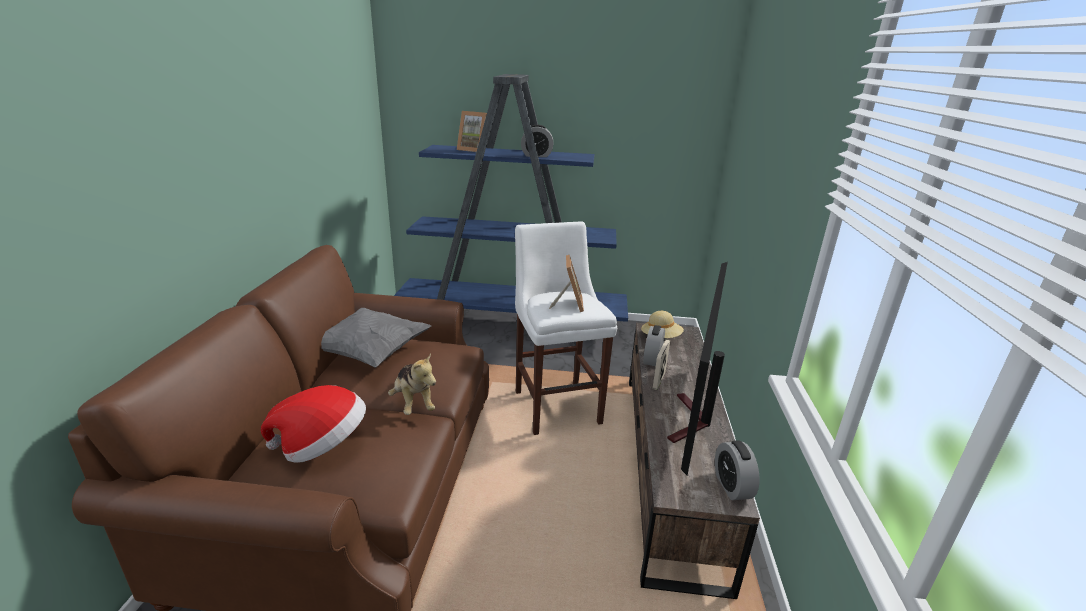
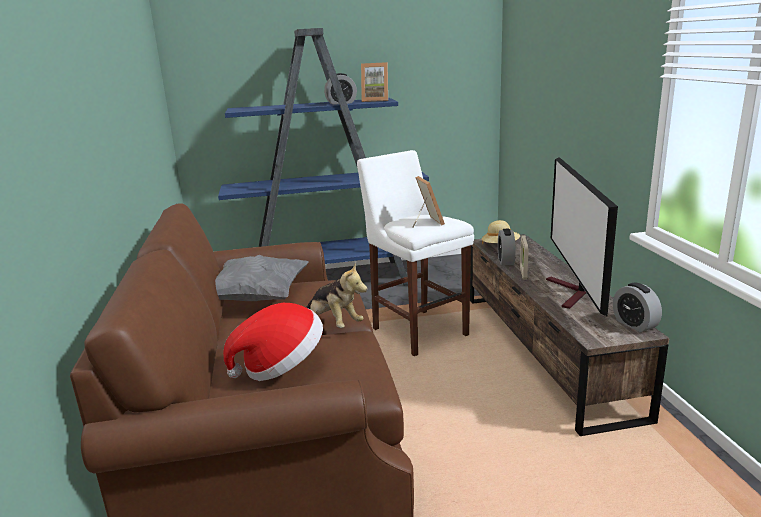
camera: 15 degrees left, 5 degrees down
picture frame [457,111,487,152] -> picture frame moved to [361,62,388,102]

